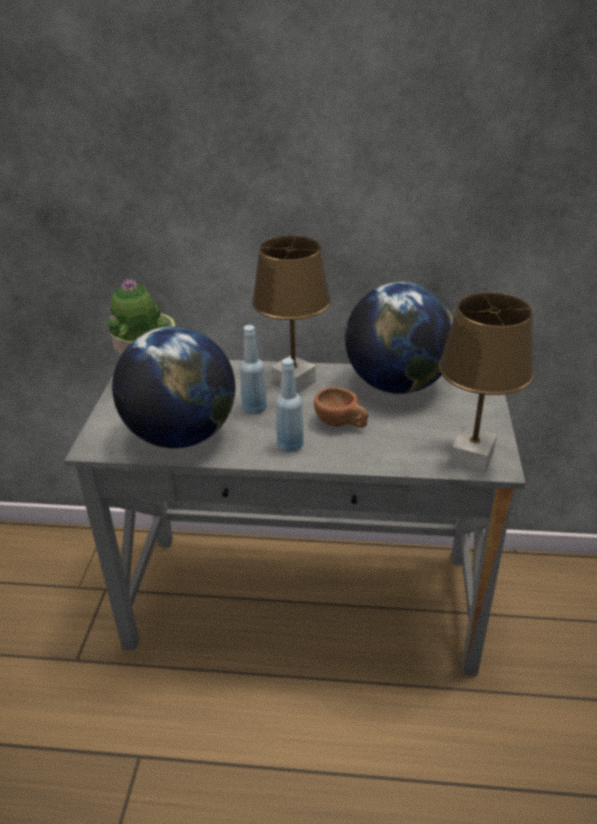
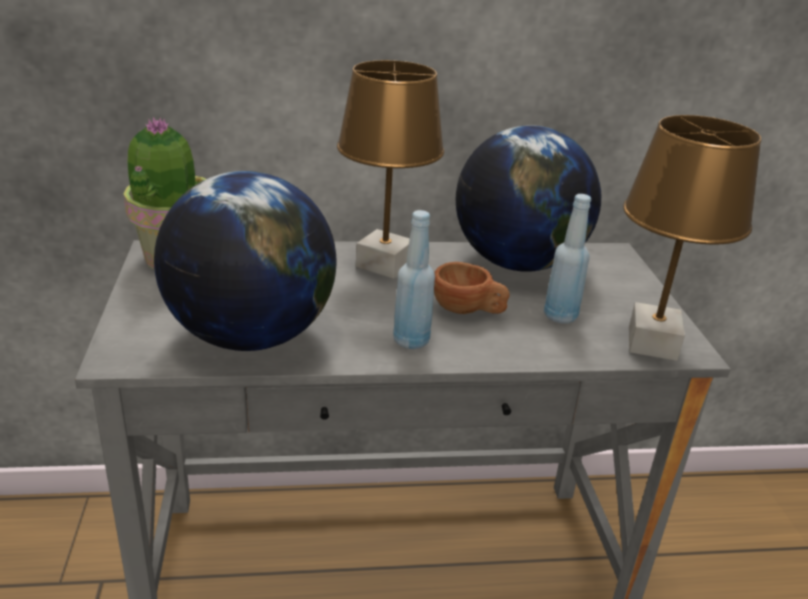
camera: 15 degrees left, 5 degrees down
blue bottle [240,325,267,415] -> blue bottle moved to [544,194,591,324]

